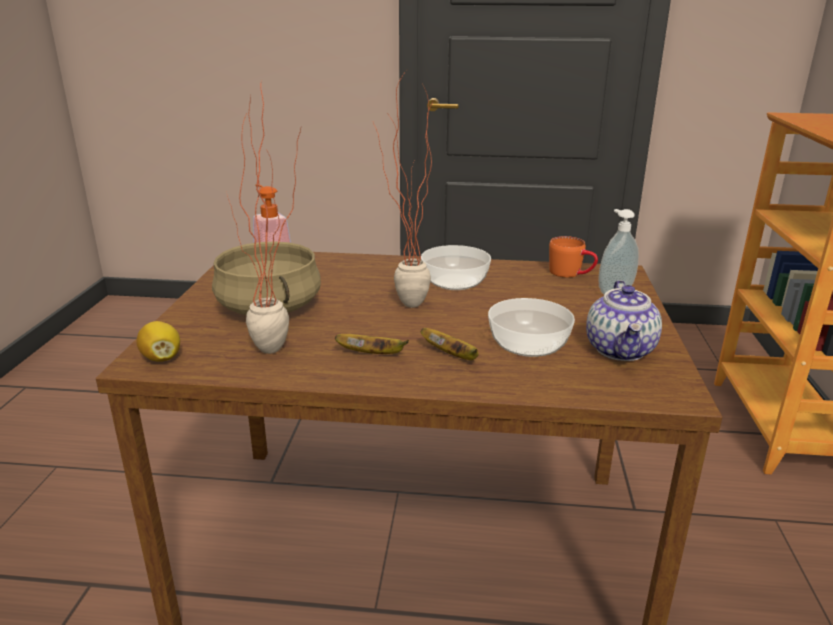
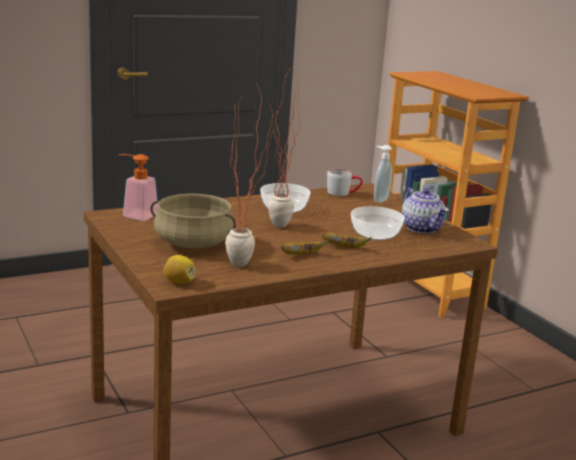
camera: 35 degrees left, 5 degrees down
orange mug [549,236,598,277] -> grey mug [327,168,363,196]

